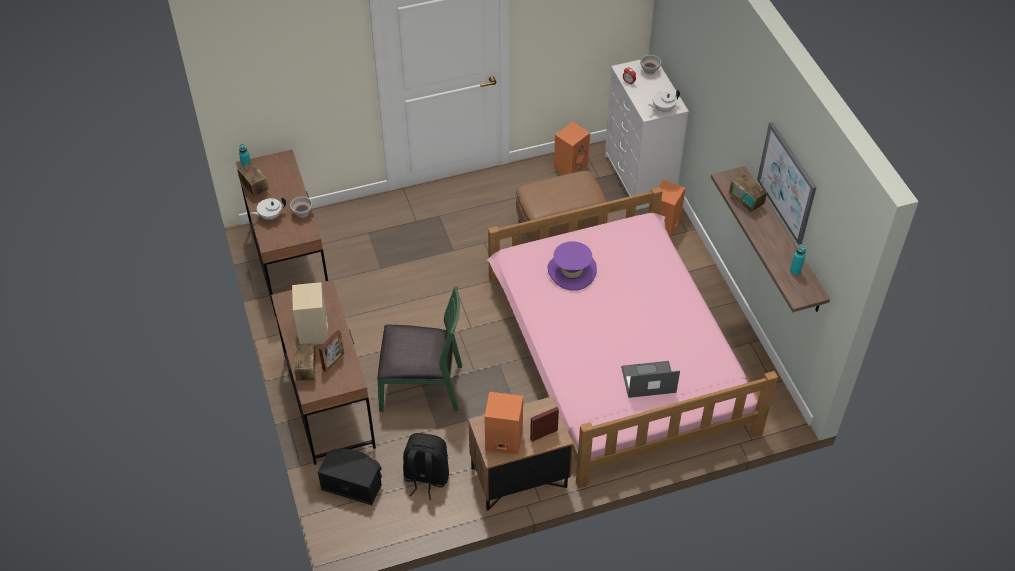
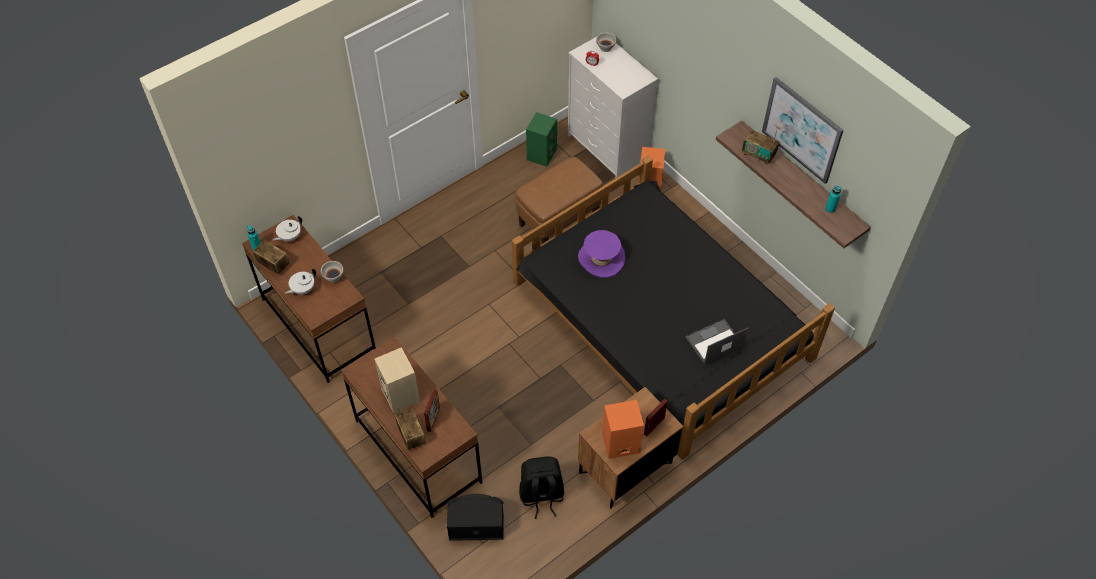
camera: 20 degrees left, 5 degrees up
green chair [377,286,462,412] -> none
pink bed [487,187,778,488] -> black bed [512,156,835,460]
orange speaker [554,122,590,175] -> green speaker [526,112,557,167]
white teapot [649,89,680,113] -> white teapot moved to [273,216,302,242]

